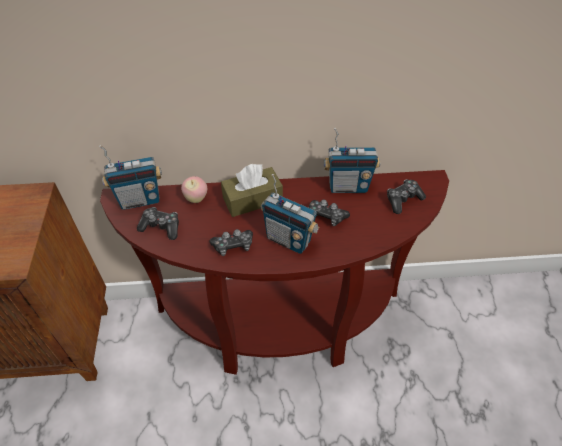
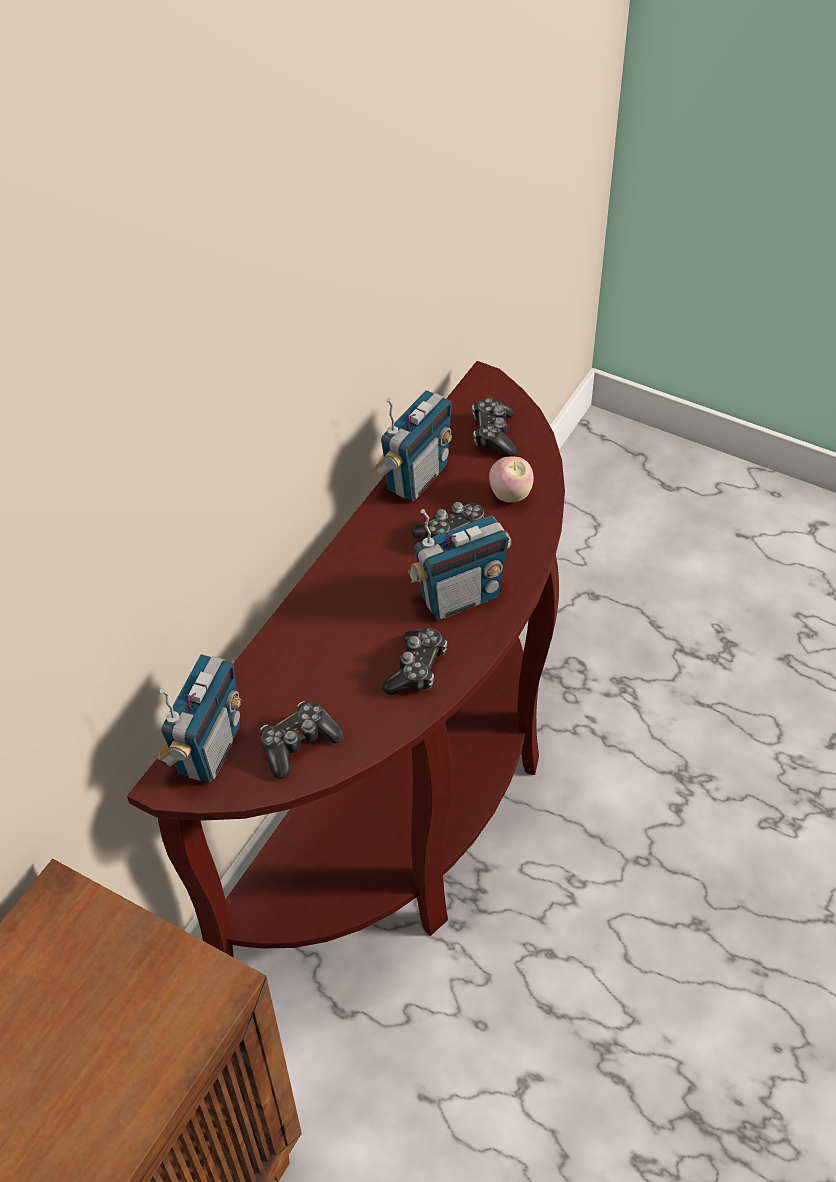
camera: 55 degrees left, 0 degrees up
apple [181,176,207,203] -> apple moved to [489,457,534,503]
brown tissue box [221,164,283,217] -> none

